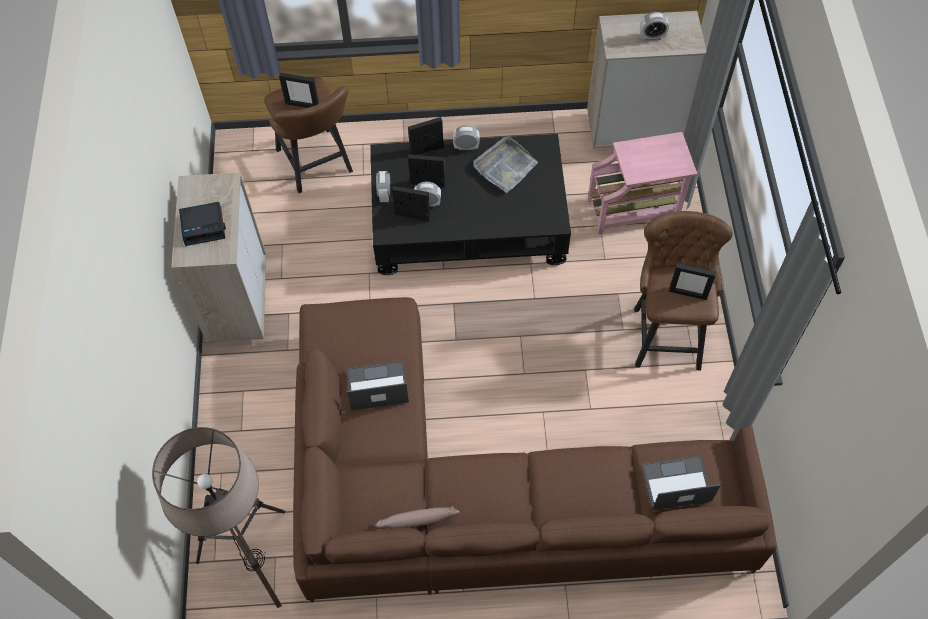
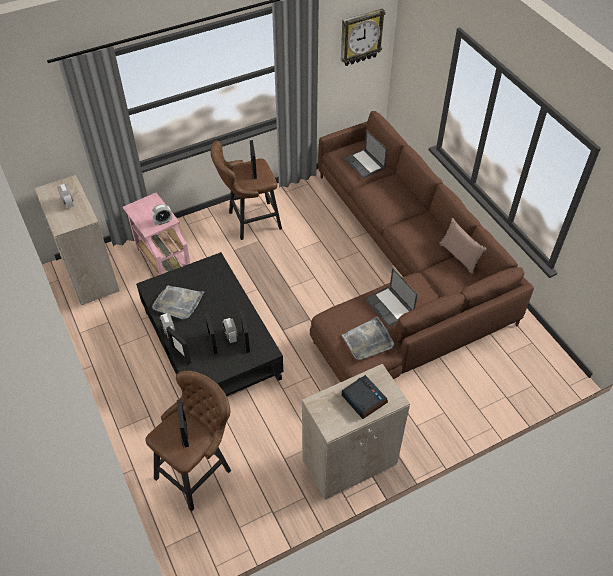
camera: 115 degrees left, 10 degrees down
floor lamp [152,427,286,608] -> none
alarm clock [376,171,391,202] -> alarm clock moved to [151,204,172,225]
none -> wall clock [341,8,385,66]
none -> grey tray [342,317,394,360]

